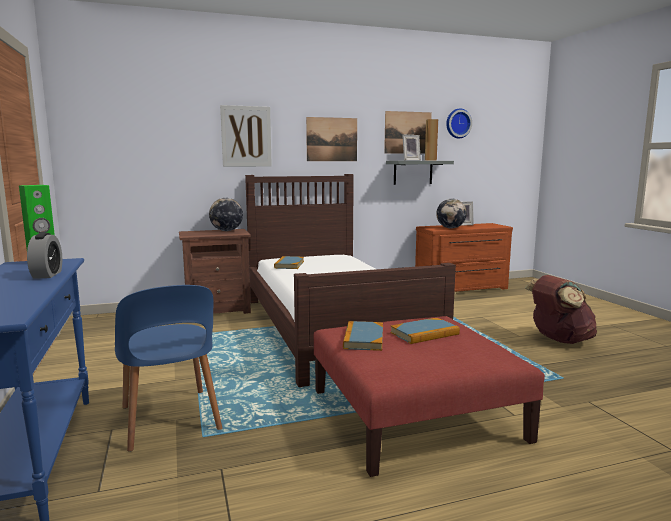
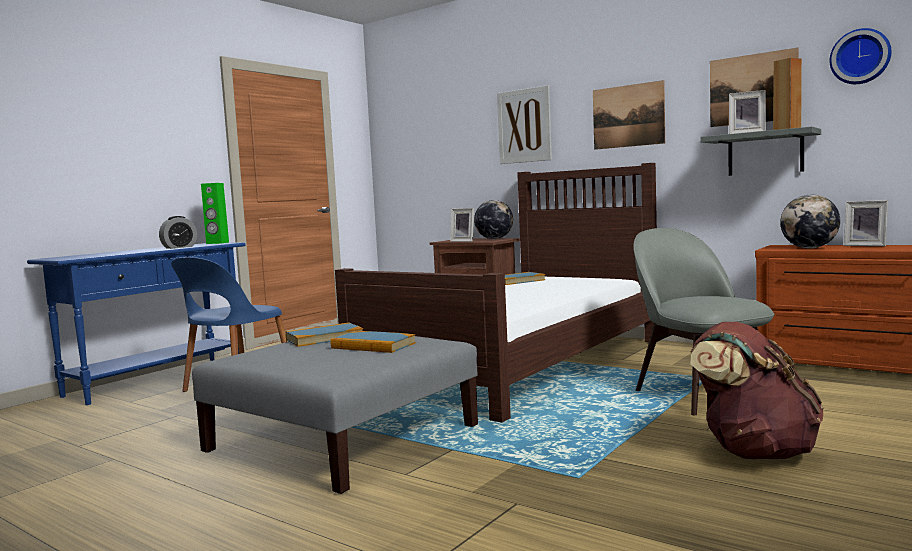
camera: 55 degrees right, 5 degrees down
red ottoman [314,316,545,477] -> grey ottoman [192,336,478,494]
none -> picture frame [450,208,474,242]
none -> grey chair [633,228,774,415]

